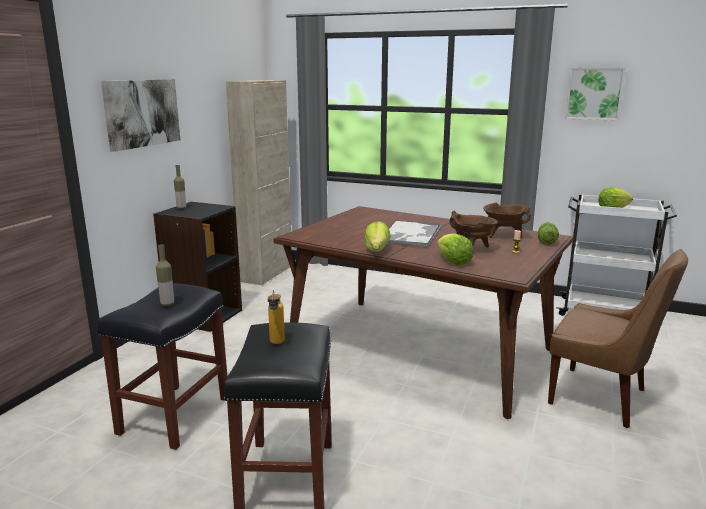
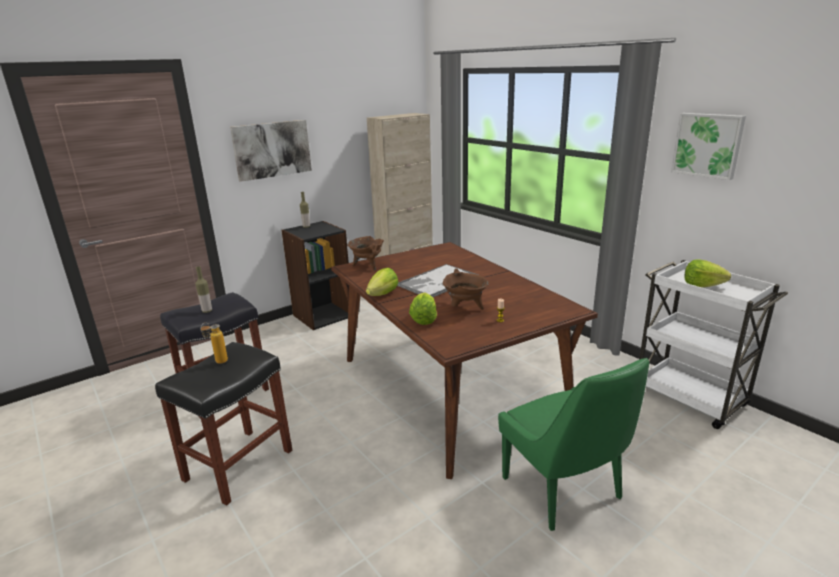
camera: 30 degrees right, 5 degrees up
brown cooking pot [483,202,531,239] -> brown cooking pot moved to [347,236,384,271]
lettuce [538,222,559,245] -> none
brown chair [548,249,688,428] -> green chair [498,358,649,531]

